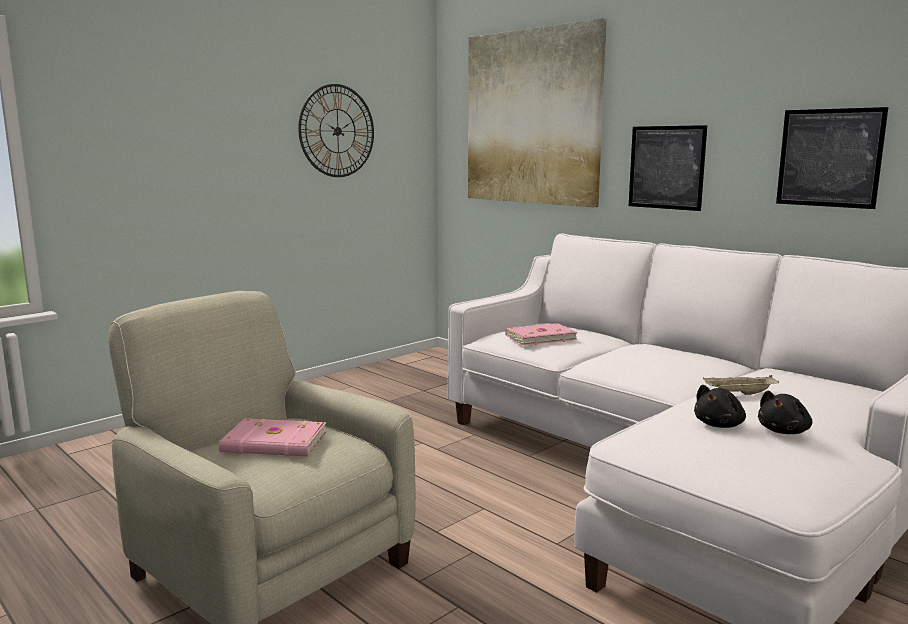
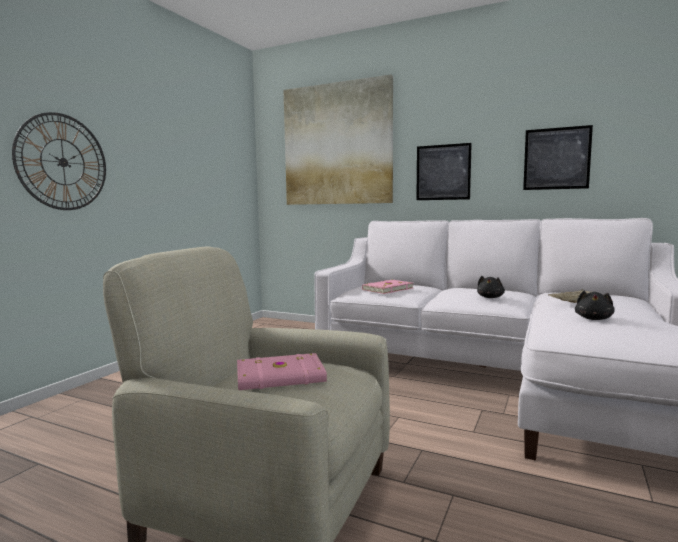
camera: 20 degrees left, 5 degrees down
wall clock [298,84,374,177] -> wall clock moved to [12,112,106,210]
black plush toy [758,391,812,434] -> black plush toy moved to [477,276,505,298]

